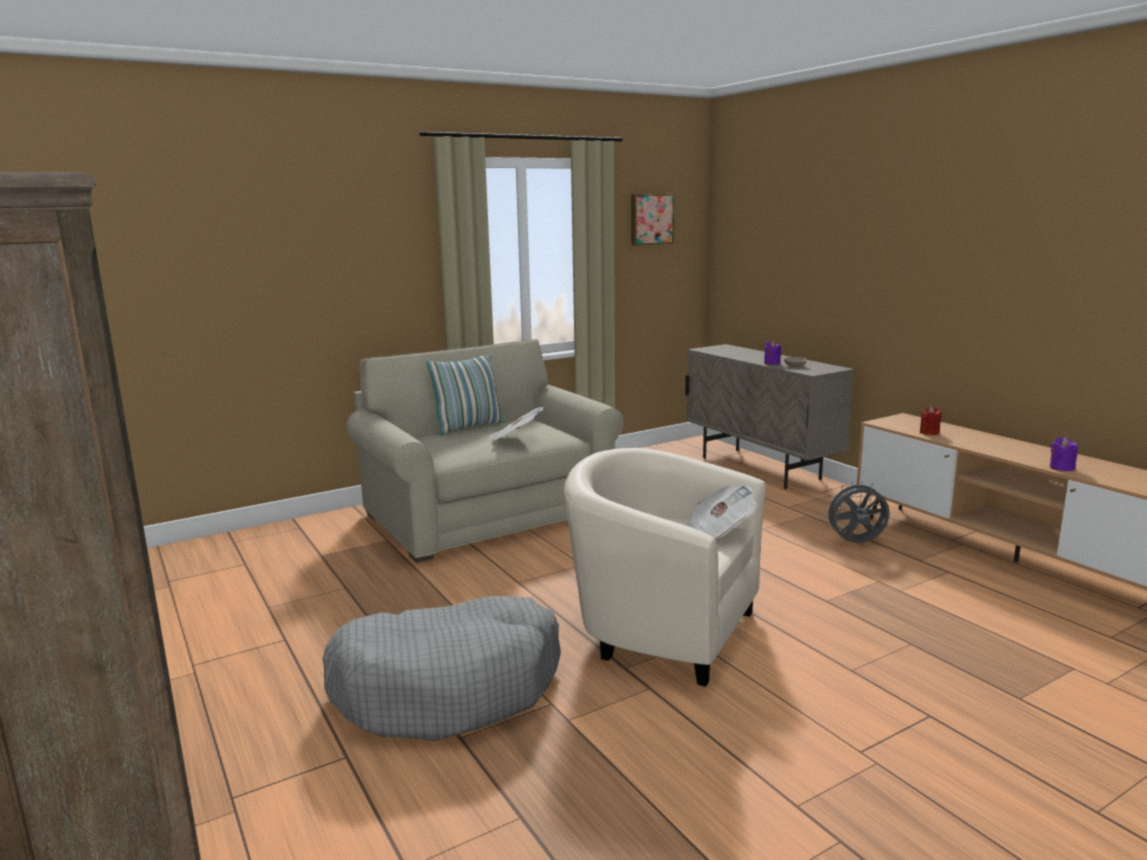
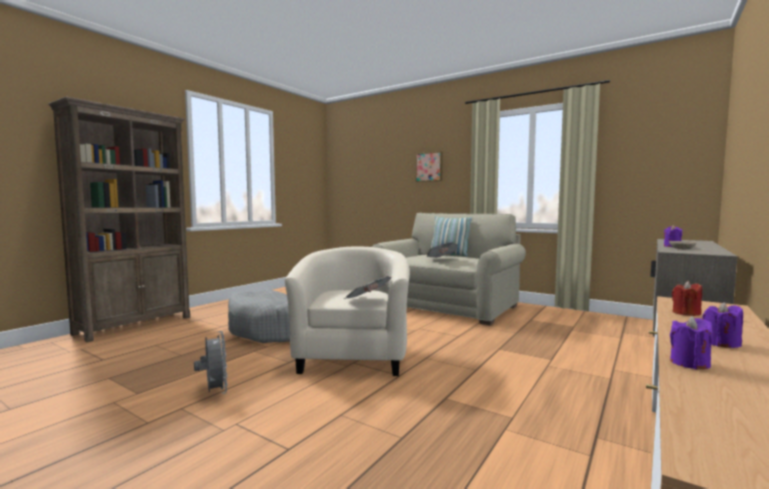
camera: 65 degrees right, 10 degrees down
picture [631,194,674,245] -> picture moved to [415,151,443,182]
grey fan [824,480,890,543] -> grey fan moved to [194,331,228,394]
none -> purple candle [702,302,743,348]

